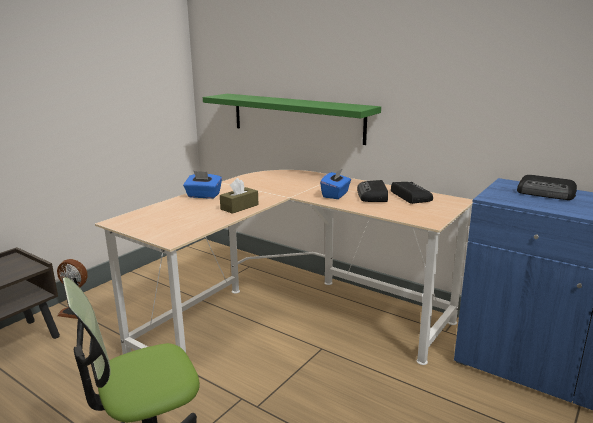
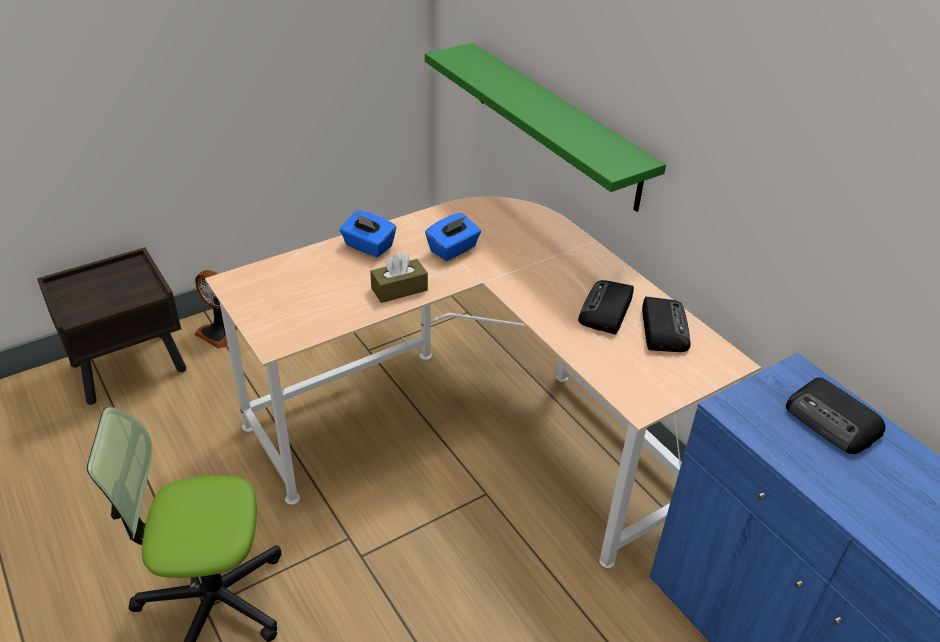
camera: 20 degrees right, 20 degrees up
blue tissue box [320,168,351,199] -> blue tissue box moved to [425,213,481,261]

